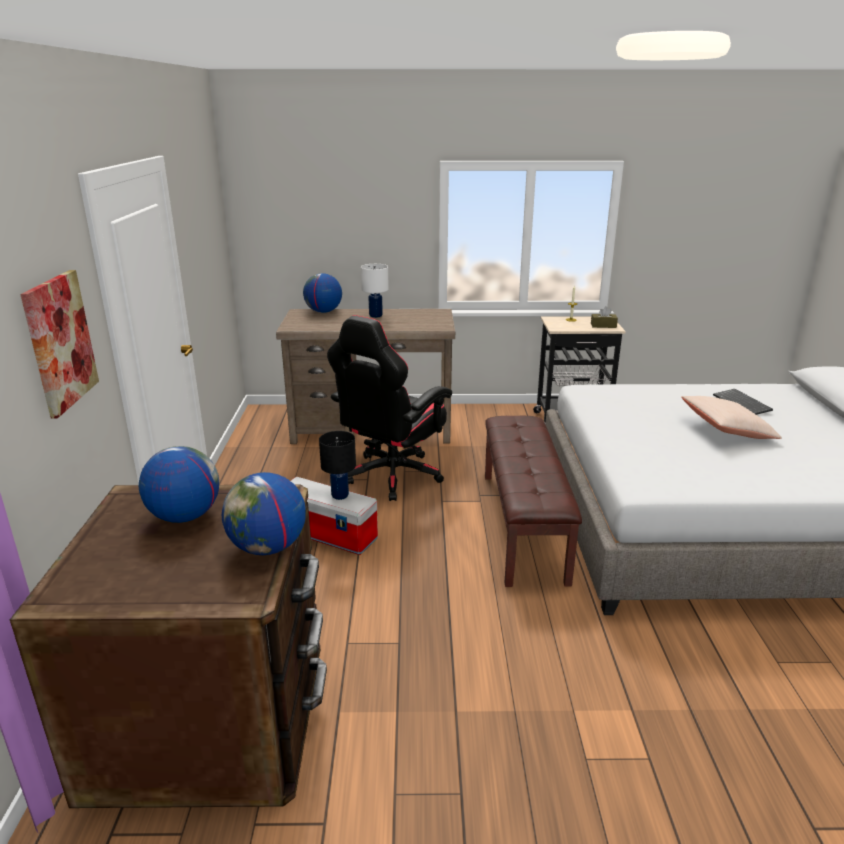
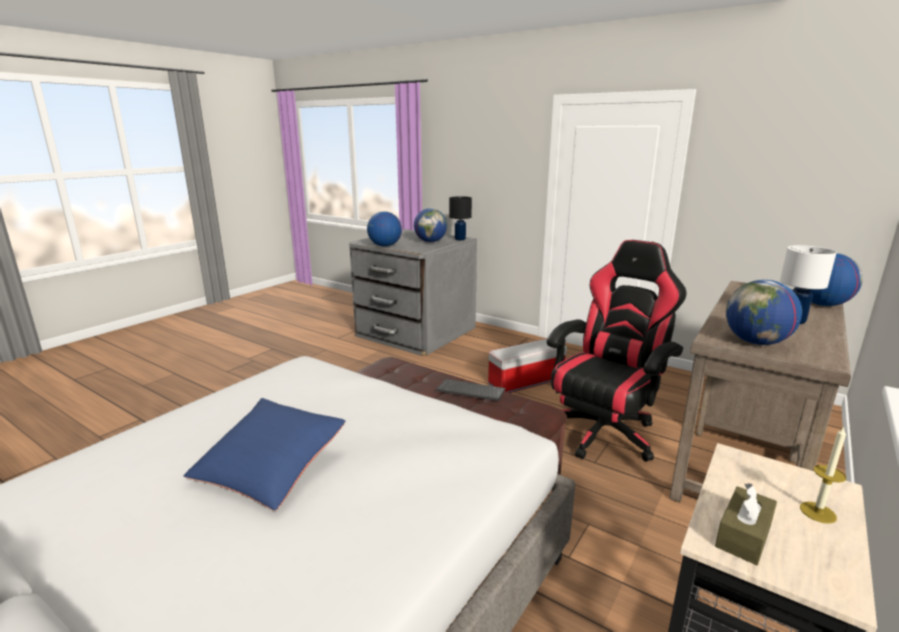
camera: 125 degrees right, 5 degrees down
brown dresser [10,485,327,808] -> grey dresser [349,229,477,356]
picture [20,270,99,418] -> none
black table lamp [319,431,356,500] -> black table lamp moved to [449,196,472,240]
black office chair [327,315,452,501] -> black office chair turned 60 degrees clockwise [547,240,686,461]
beige pillow [681,396,782,439] -> blue pillow [184,398,346,511]
keyboard [713,389,773,415] -> keyboard moved to [436,379,505,401]
none -> globe [726,280,802,345]

